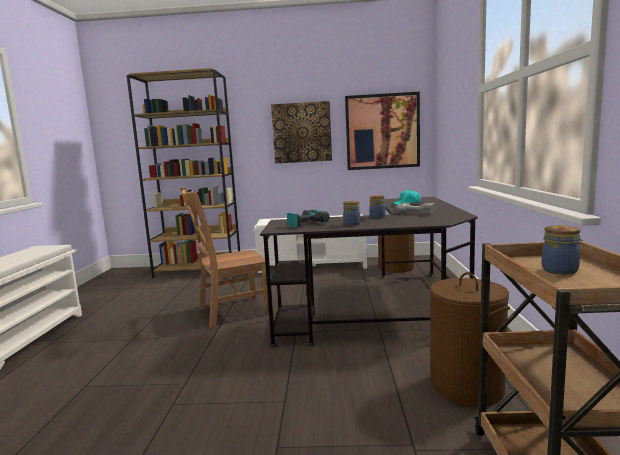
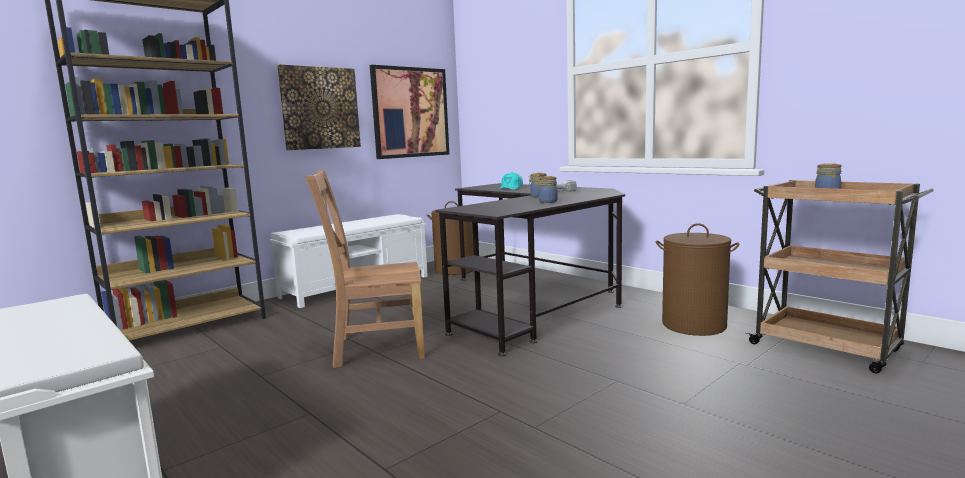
camera: 45 degrees left, 0 degrees up
brown chair [180,188,269,328] -> brown chair turned 60 degrees clockwise [305,170,425,368]
power drill [287,210,329,228] -> none

